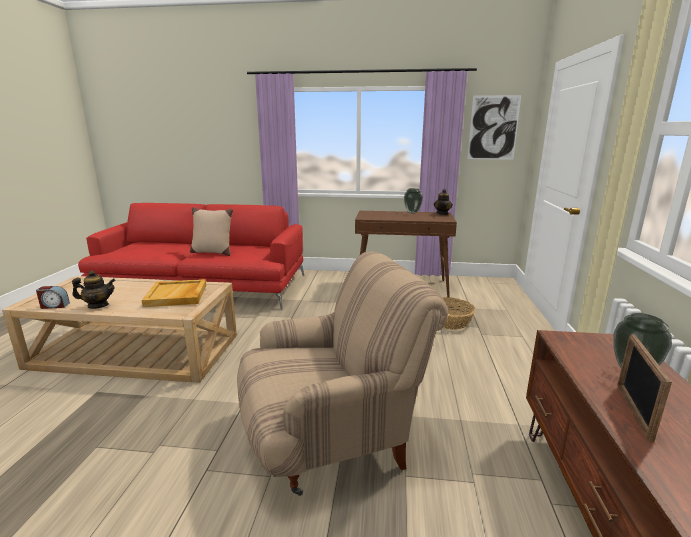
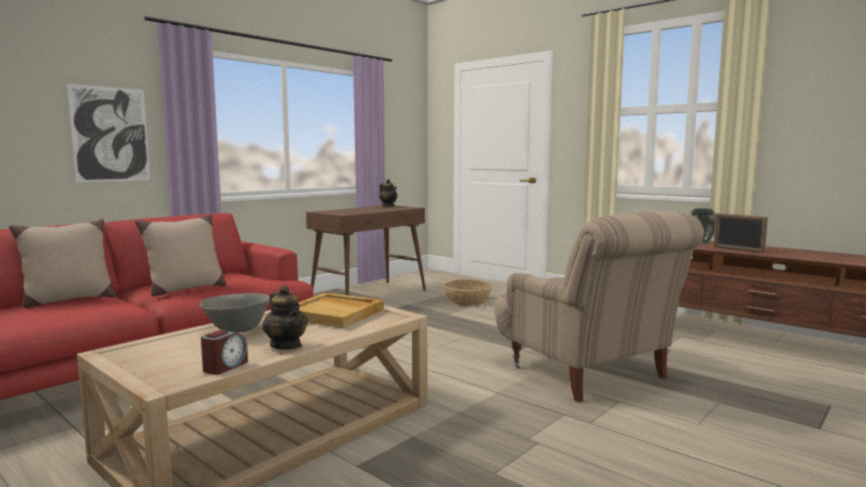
camera: 55 degrees left, 10 degrees down
teapot [72,270,116,309] -> teapot turned 120 degrees clockwise [262,285,308,350]
beige armchair [237,251,448,496] -> beige armchair turned 135 degrees clockwise [494,211,705,402]
vase [404,188,423,214] -> none
picture [467,95,521,160] -> picture moved to [67,84,150,182]
none -> beige pillow [9,219,116,308]
none -> grey bowl [200,293,270,333]

